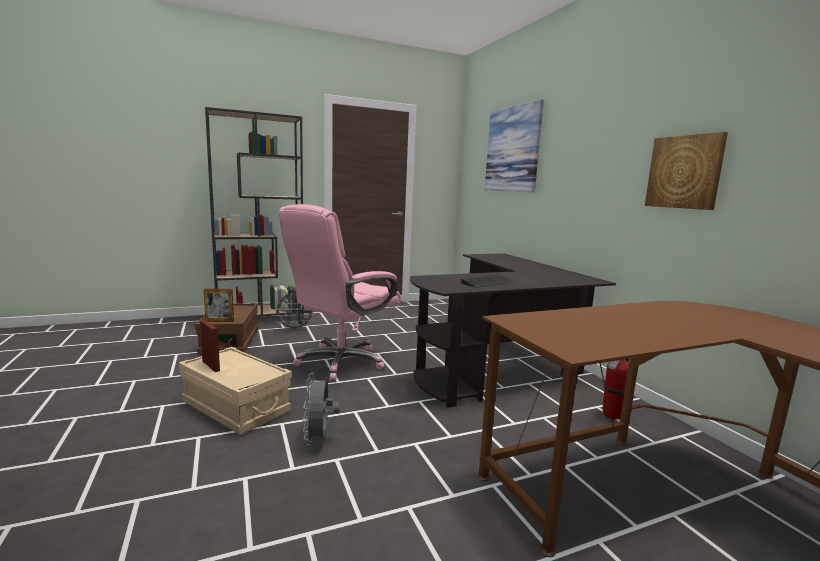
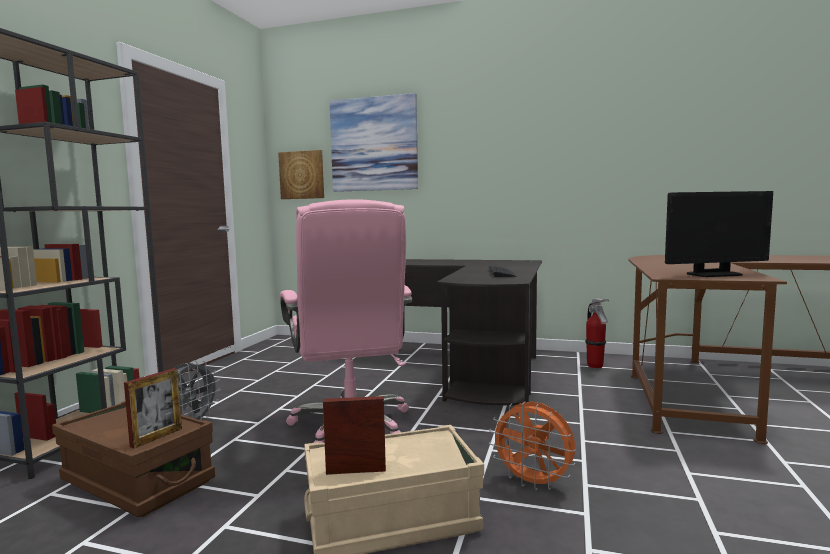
camera: 50 degrees left, 5 degrees down
grey fan [303,373,340,445] -> orange fan [489,401,576,491]
picture [645,132,728,210] -> picture moved to [278,150,324,199]
none -> monitor [665,191,773,277]

